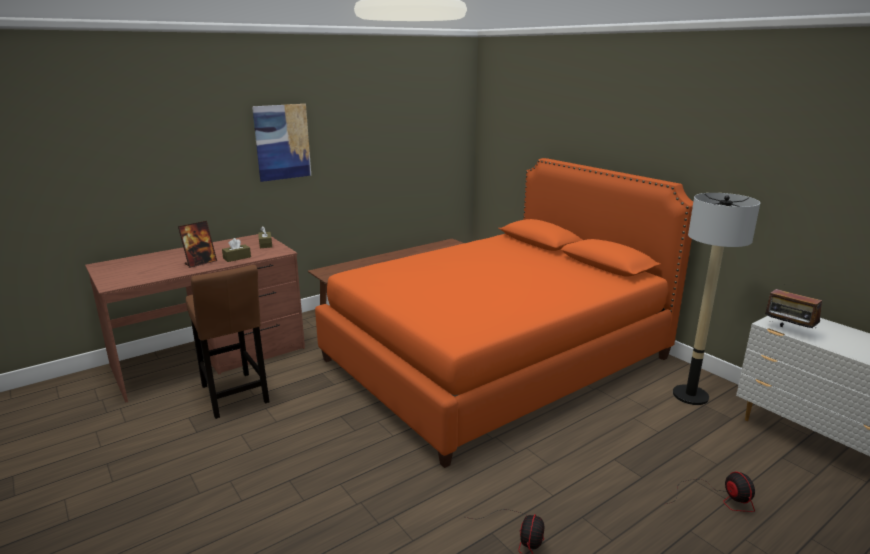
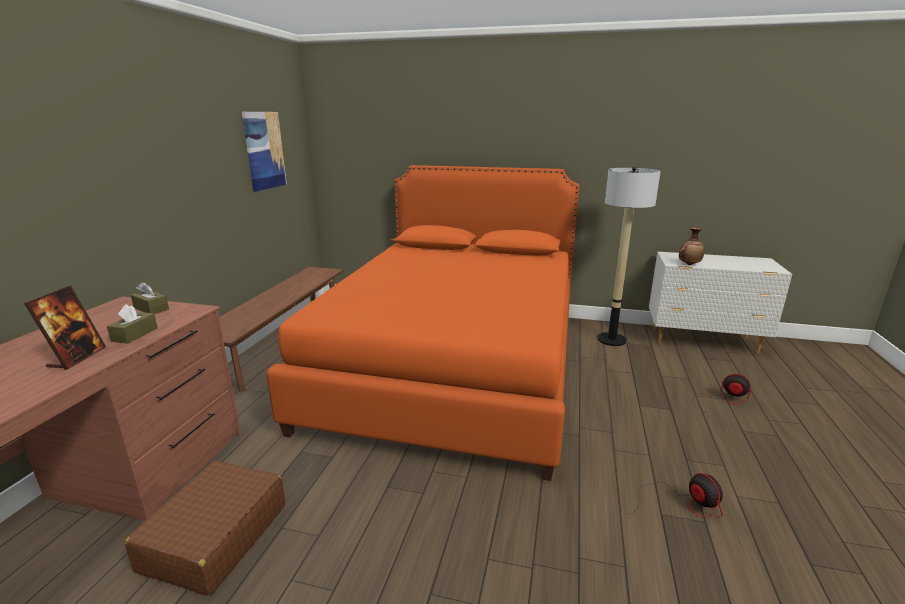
camera: 40 degrees left, 0 degrees up
brown stool [186,265,269,419] -> brown suitcase [125,460,285,596]
picture [252,104,311,182] -> picture moved to [242,112,287,192]
radio [765,284,822,328] -> vase [679,227,704,265]

